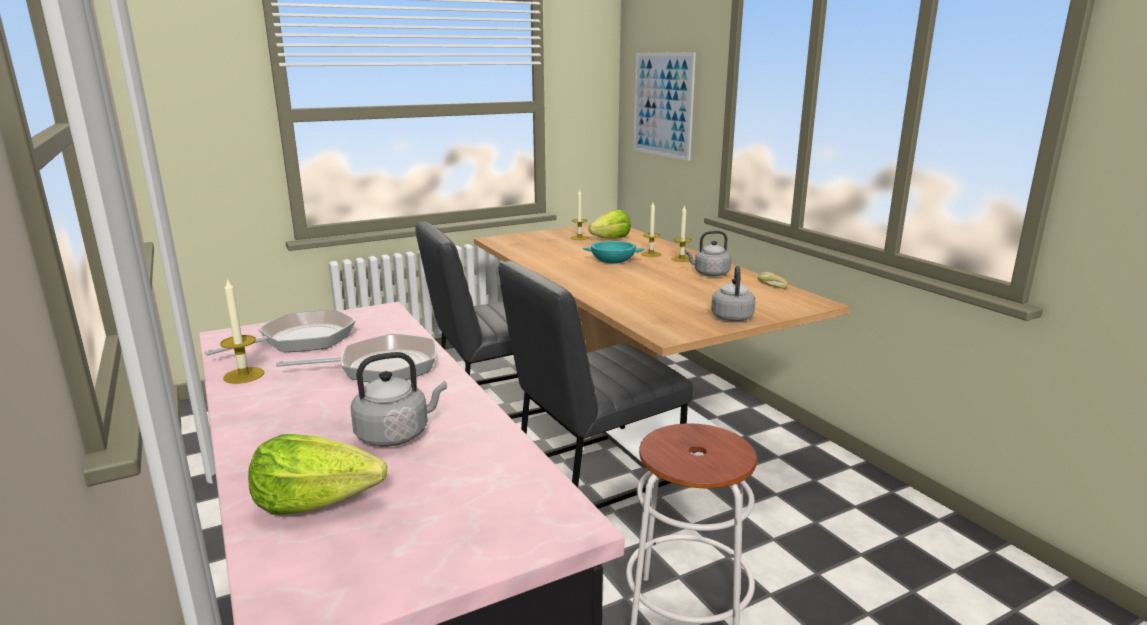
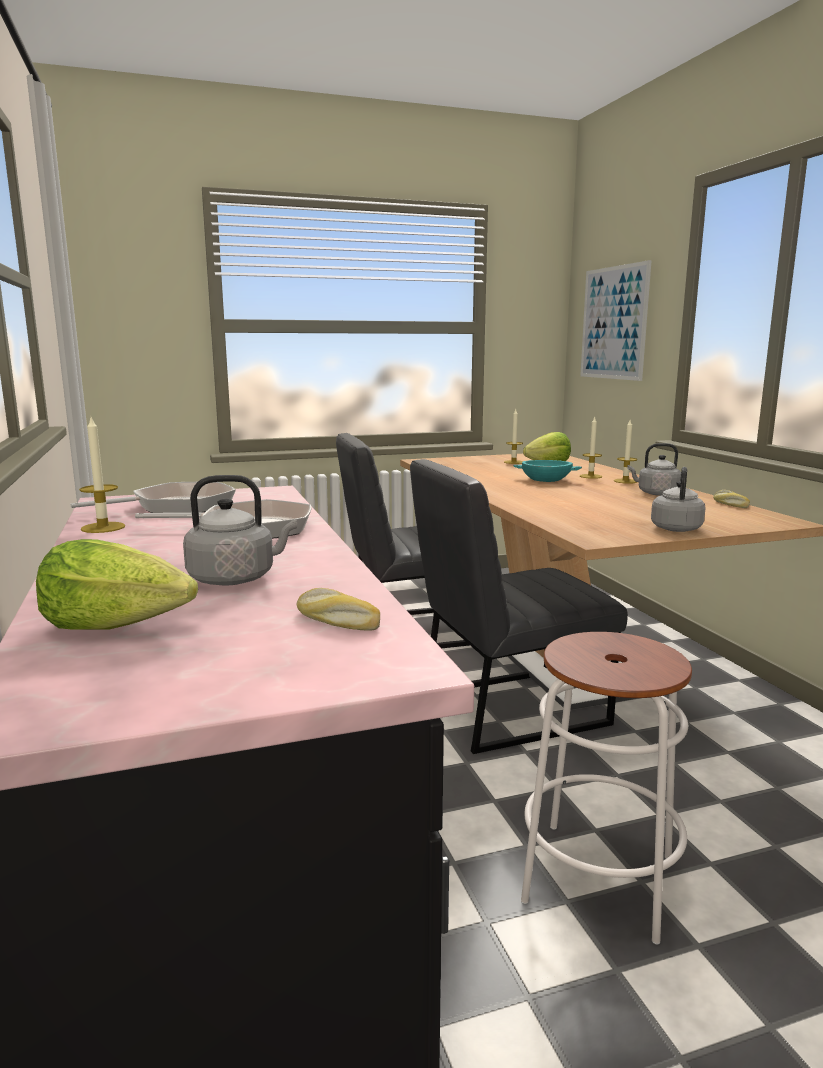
camera: 10 degrees right, 5 degrees down
none -> bread [297,588,380,631]

